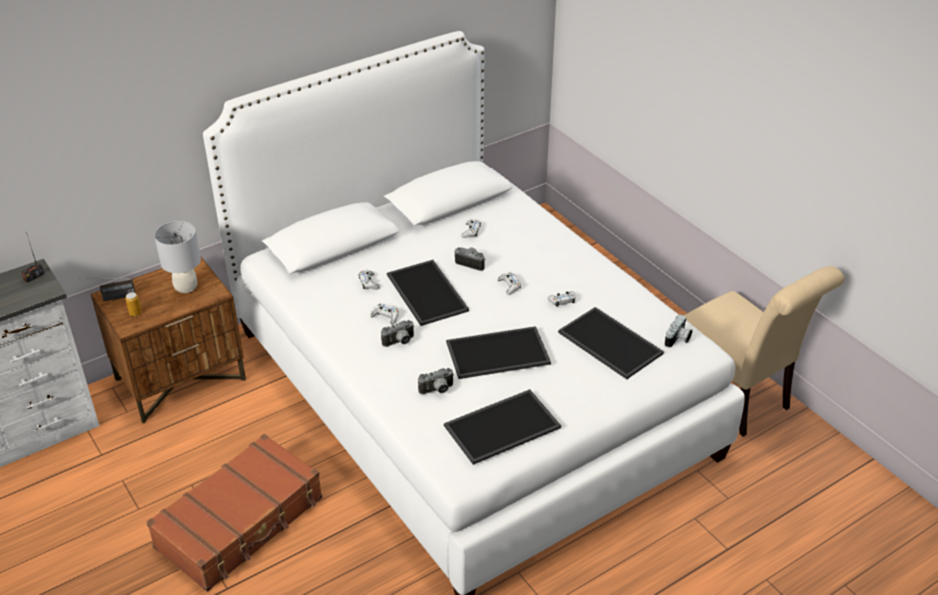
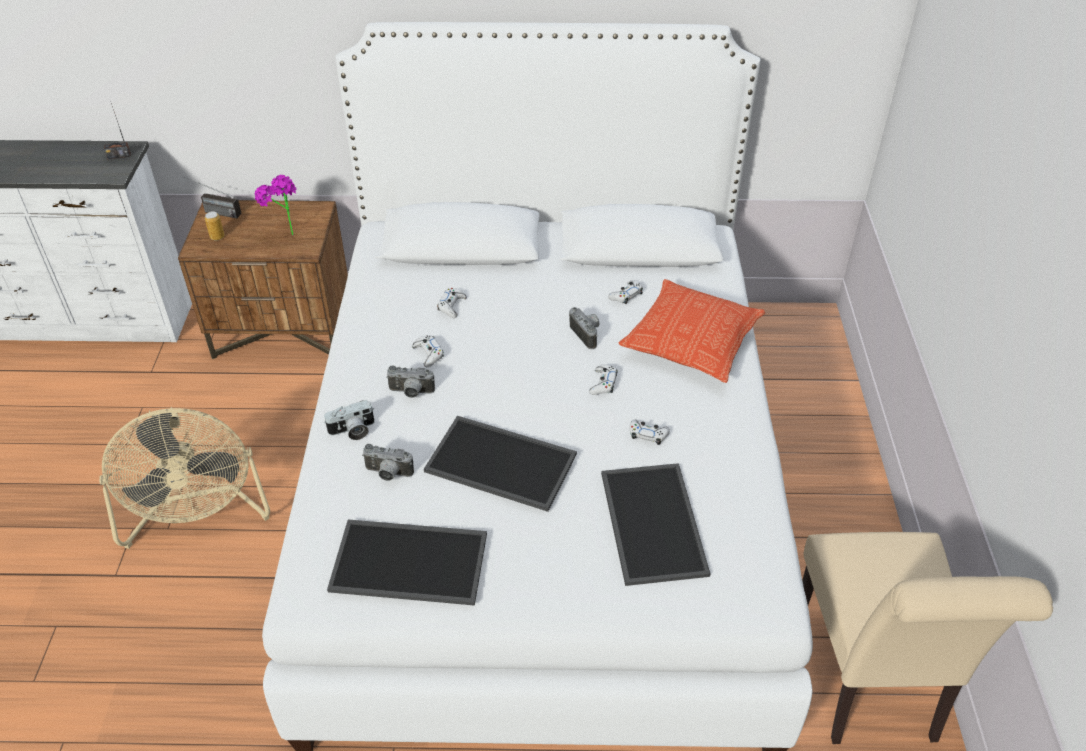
camera: 35 degrees right, 5 degrees up
brown suitcase [146,434,322,592] -> beige fan [99,407,270,549]
grey table lamp [154,221,201,293] -> potted plant [255,175,296,235]
tray [387,260,469,326] -> none
camera [665,315,692,348] -> camera moved to [324,400,375,440]
none -> orange pillow [619,279,765,383]

